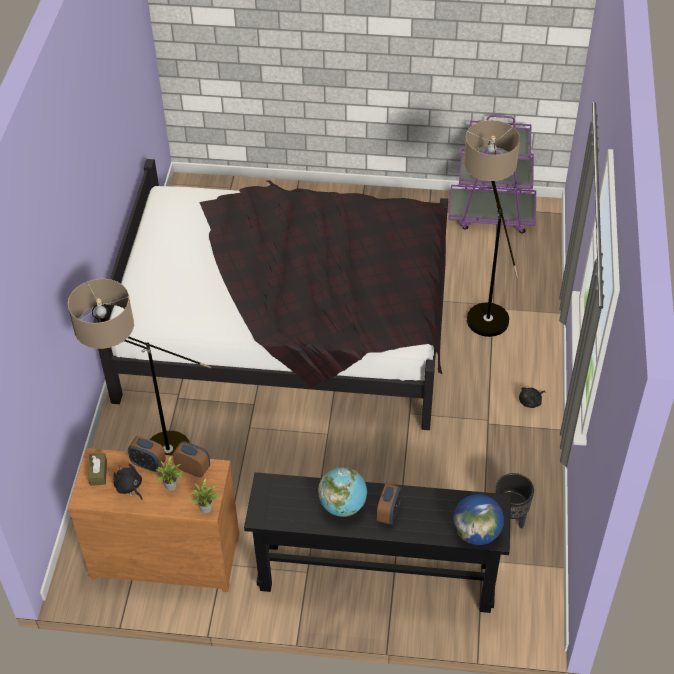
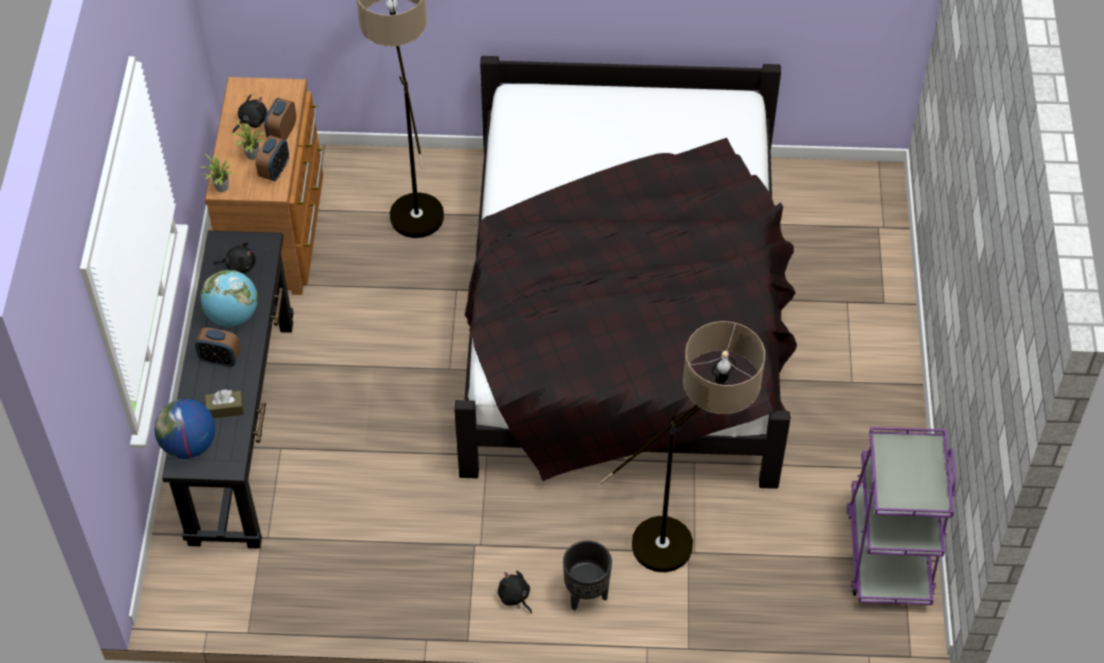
camera: 85 degrees right, 5 degrees up
brown tissue box [88,453,107,486] -> brown tissue box moved to [205,390,244,418]
black planter [496,473,534,529] -> black planter moved to [563,540,612,610]
none -> black plush toy [213,242,256,273]

